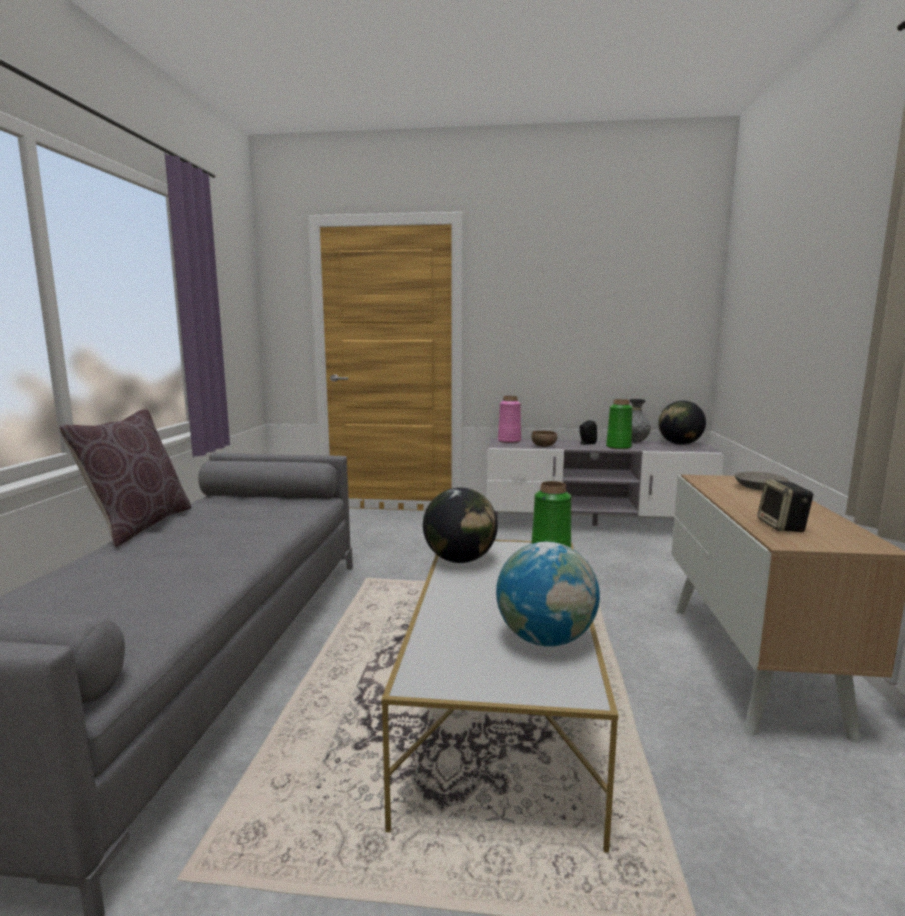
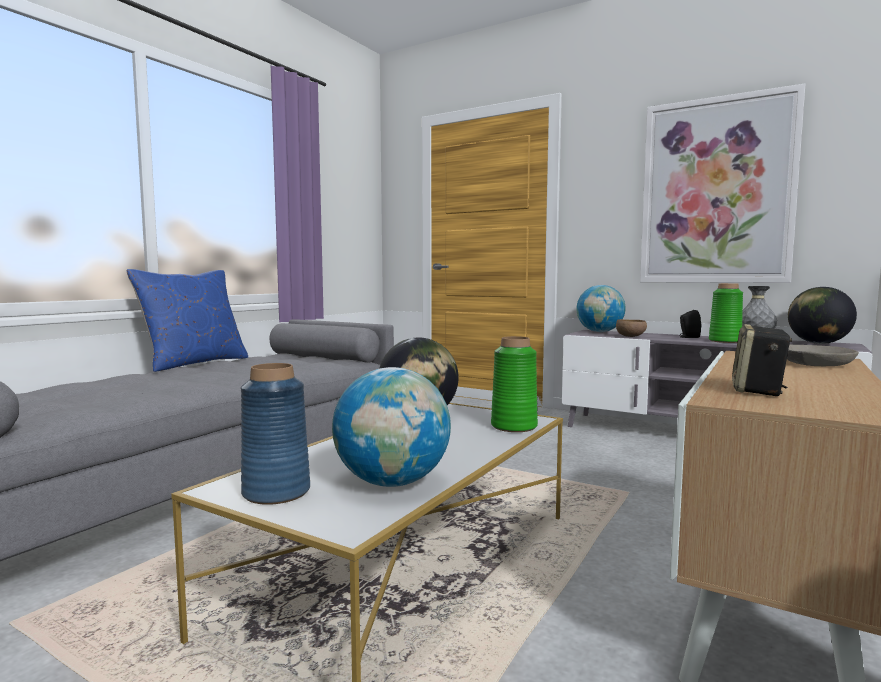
camera: 25 degrees right, 5 degrees down
brown pillow [59,409,191,547] -> blue pillow [126,269,248,372]
pink vase [498,396,521,443] -> globe [576,285,626,332]
none -> blue vase [241,363,310,505]
none -> picture [640,84,805,283]

